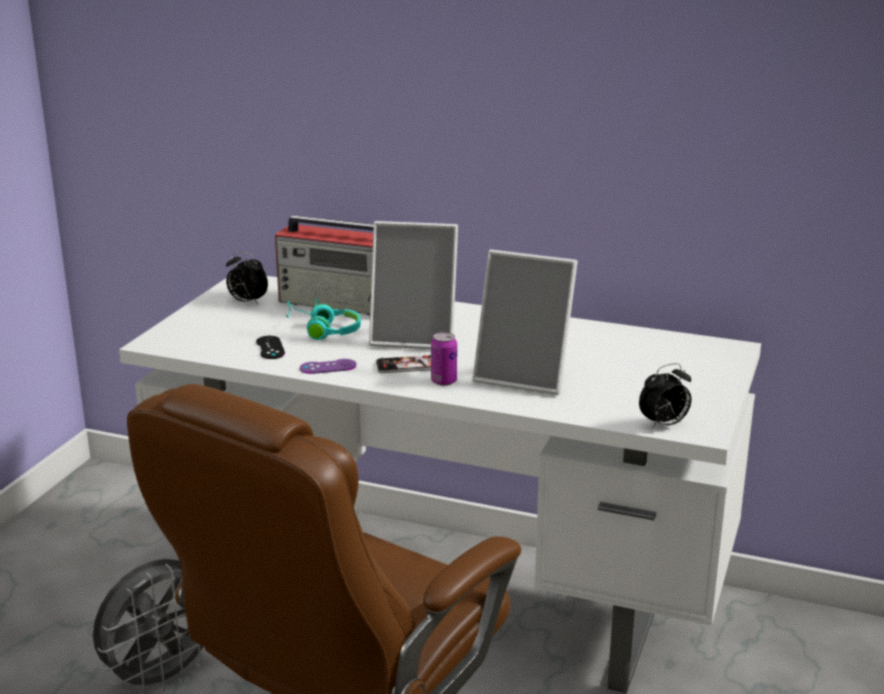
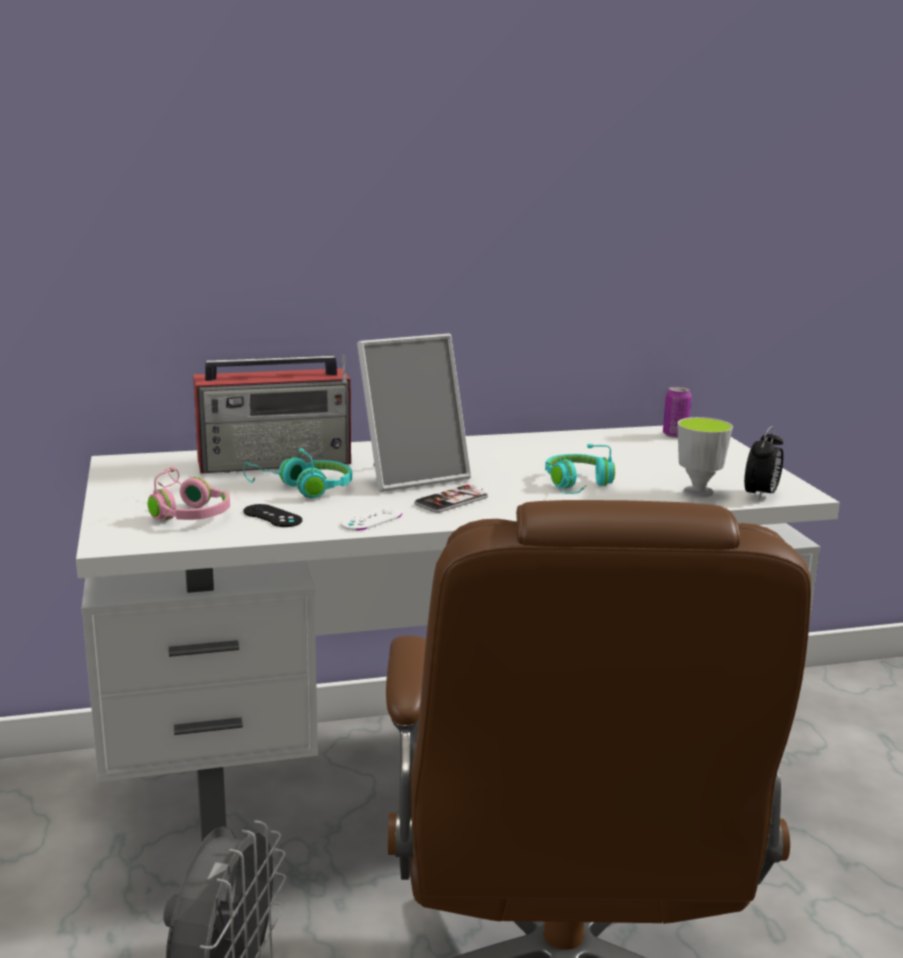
camera: 35 degrees left, 5 degrees down
alarm clock [226,251,268,305] -> none
purple game controller [300,359,357,374] -> white game controller [341,507,402,531]
can [431,332,457,386] -> can moved to [663,386,692,438]
picture frame [473,250,578,395] -> turquoise headphones [545,444,615,494]
none -> pink headphones [147,467,230,521]
none -> cup [677,417,733,497]

